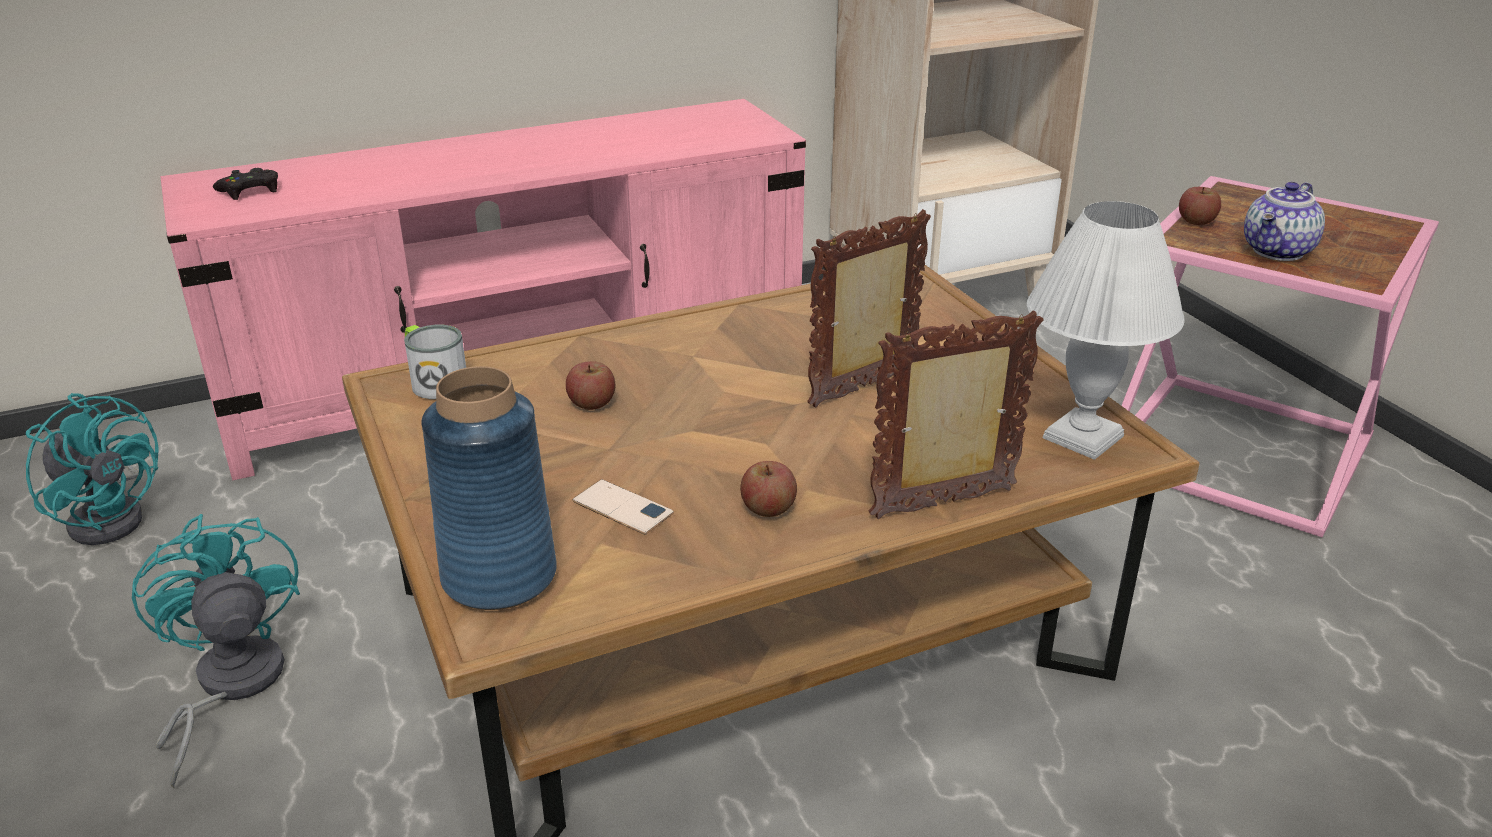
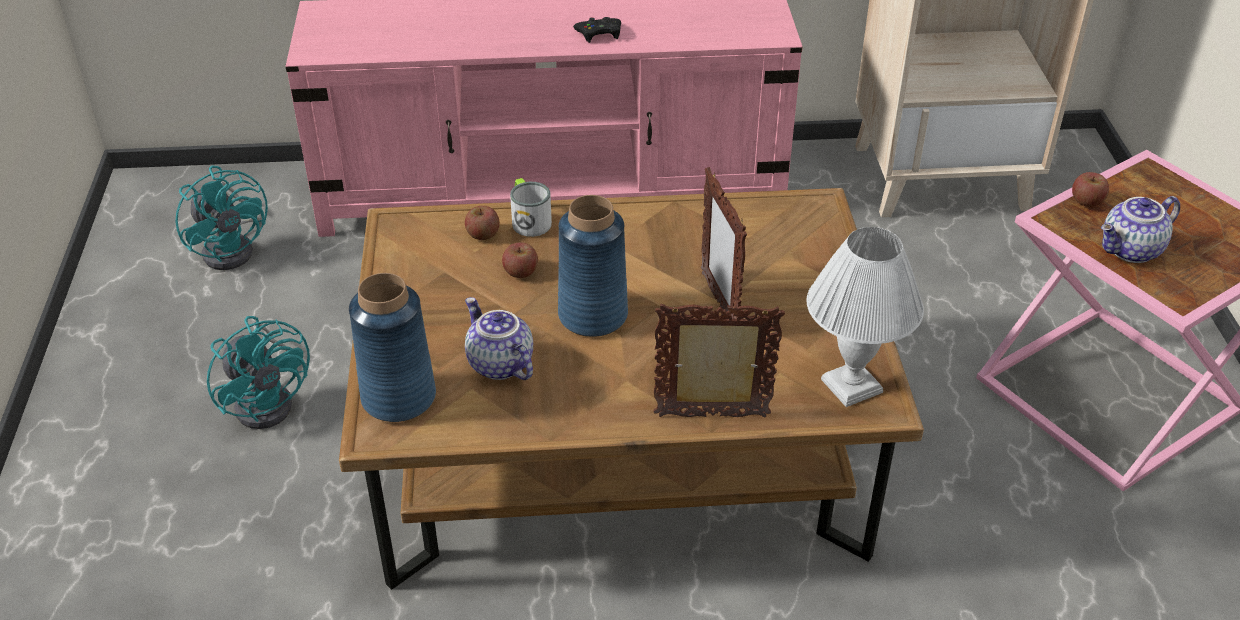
camera: 20 degrees right, 10 degrees up
turquoise fan [132,514,300,788] -> turquoise fan turned 150 degrees clockwise [207,316,310,429]
black game controller [213,168,278,200] -> black game controller moved to [573,17,621,43]
mug [404,325,466,399] -> mug moved to [510,178,552,237]
phone [573,479,674,535] -> teapot [465,297,533,380]
apple [740,461,797,517] -> apple moved to [465,206,500,240]
picture frame [807,209,931,408] -> picture frame turned 90 degrees counterclockwise [701,167,747,319]
none -> blue vase [558,195,628,337]

